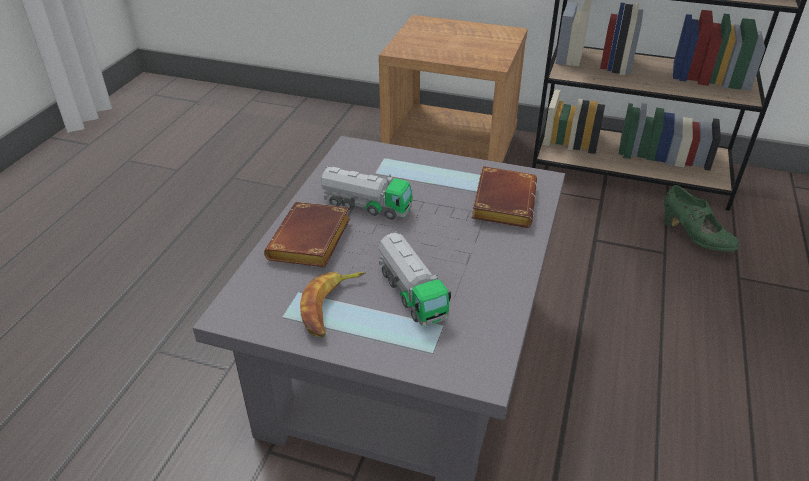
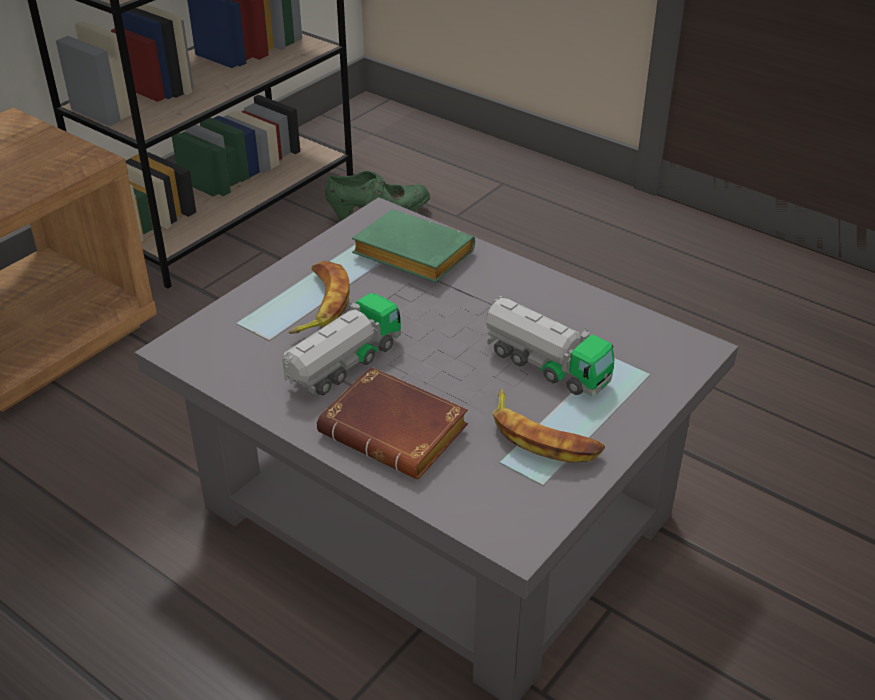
camera: 70 degrees left, 0 degrees up
toy truck [378,231,451,326] -> toy truck turned 45 degrees clockwise [486,296,614,396]
brown book [472,166,537,228] -> green book [352,209,475,283]
none -> banana [289,261,350,334]

